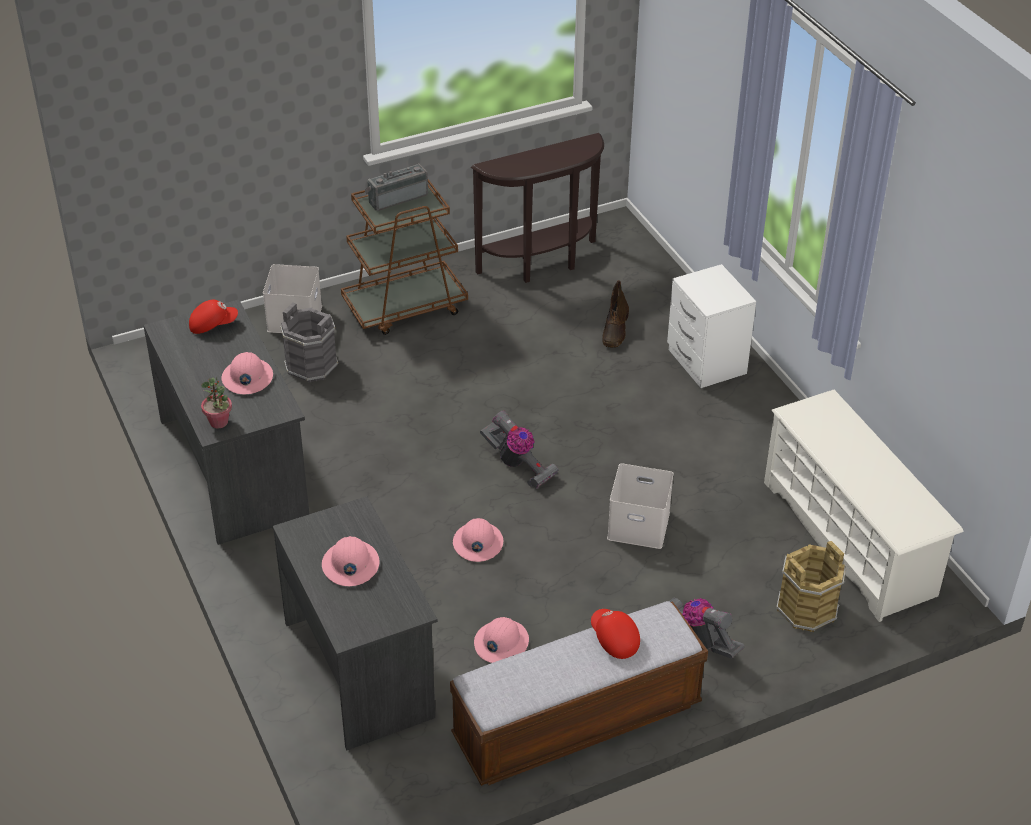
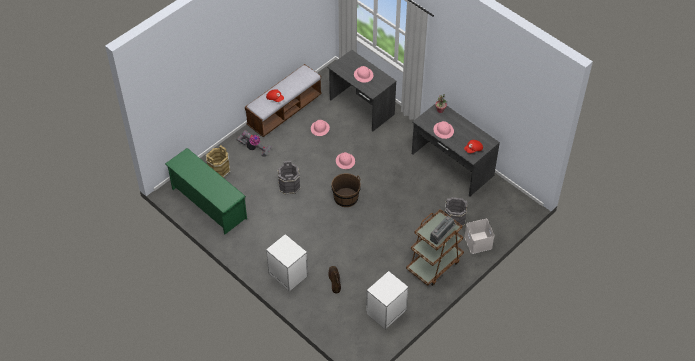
camera: 160 degrees right, 10 degrees up
brown console table [471,133,604,283] -> white nightstand [366,271,408,329]
vacuum cleaner [480,410,559,489] -> brown bucket [331,173,361,207]
white storage box [607,463,674,549] -> grey bucket [277,161,300,195]
white shoe rack [764,390,964,622] -> green shoe rack [165,148,247,234]

